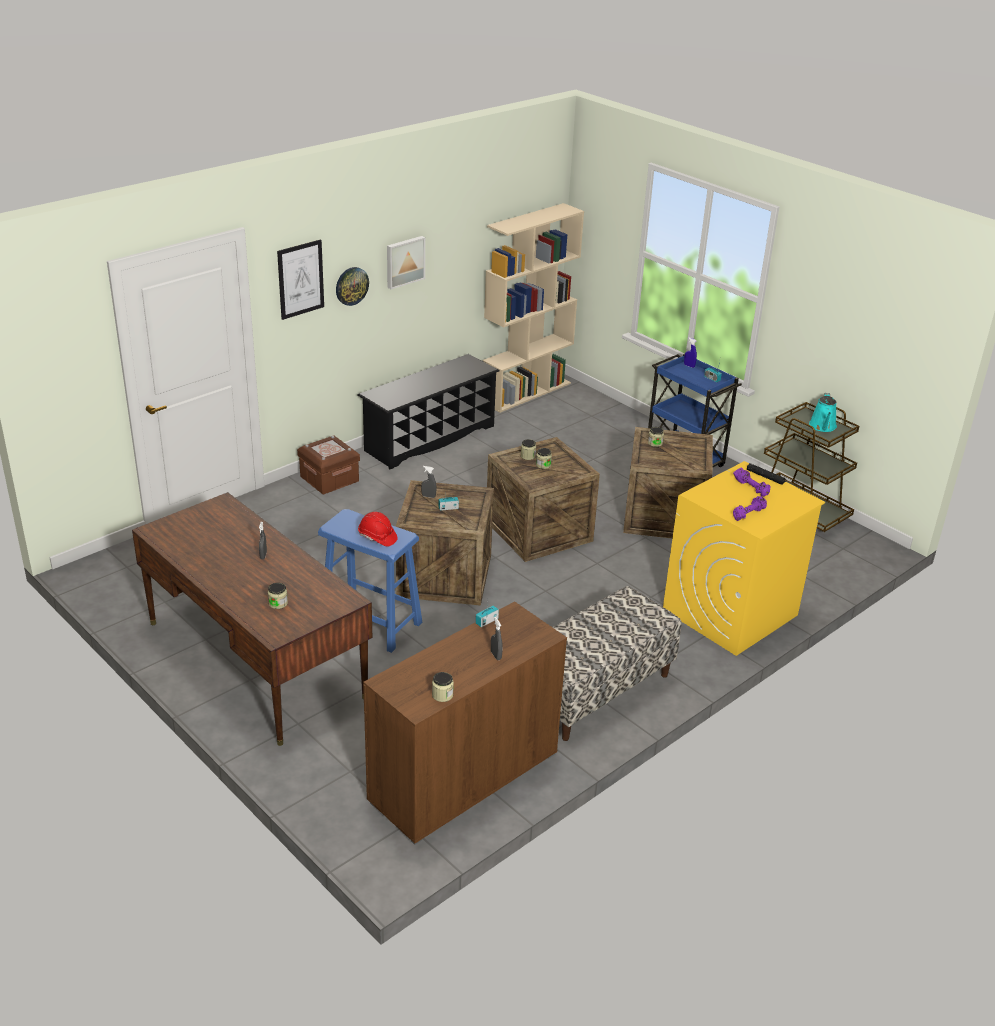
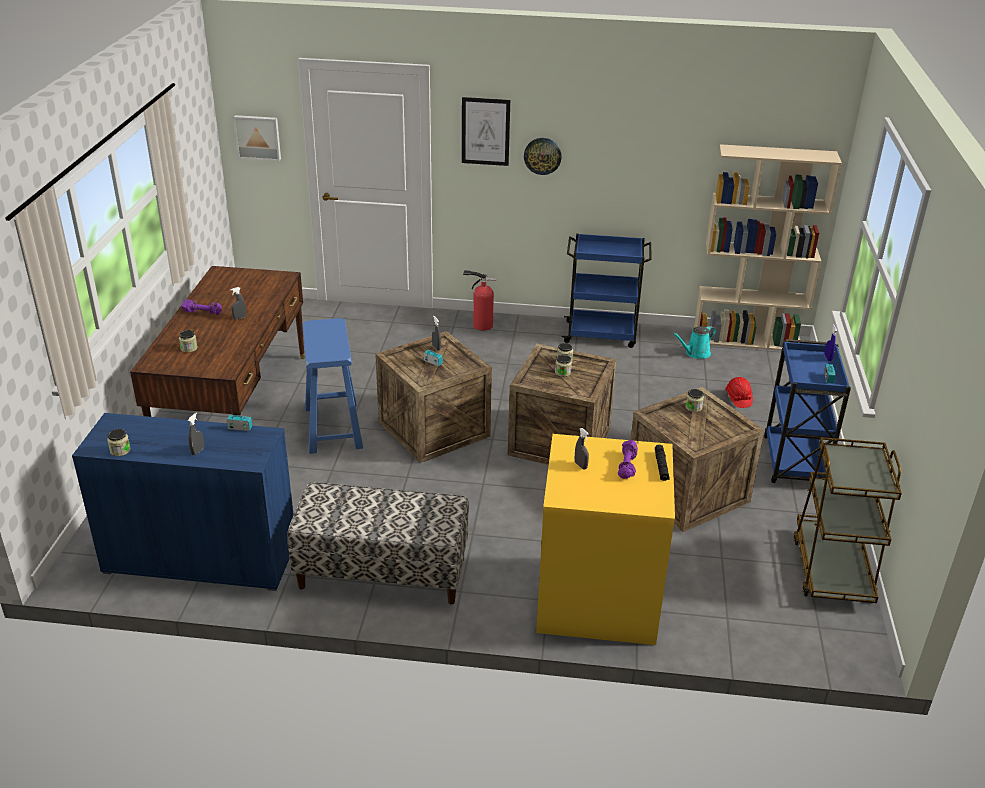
camera: 50 degrees right, 0 degrees up
brown storage box [297,436,360,494] -> fire extinguisher [463,270,496,331]
black shoe rack [357,354,500,469] -> blue cart [561,233,651,348]
red hard hat [358,512,398,547] -> red hard hat moved to [725,377,753,408]
brown cabinet [363,601,567,845] -> blue cabinet [72,413,293,591]
picture [387,236,425,289] -> picture moved to [233,115,281,161]
purple dumbbell [733,496,767,521] -> purple dumbbell moved to [181,299,222,315]
turquoise watering can [809,393,837,432] -> turquoise watering can moved to [673,326,717,359]
none -> grey spray bottle [575,428,589,469]

